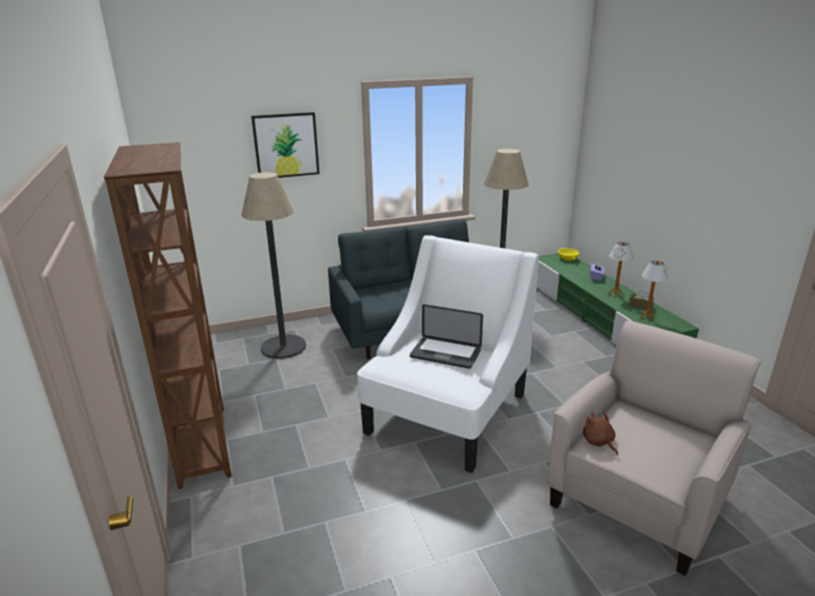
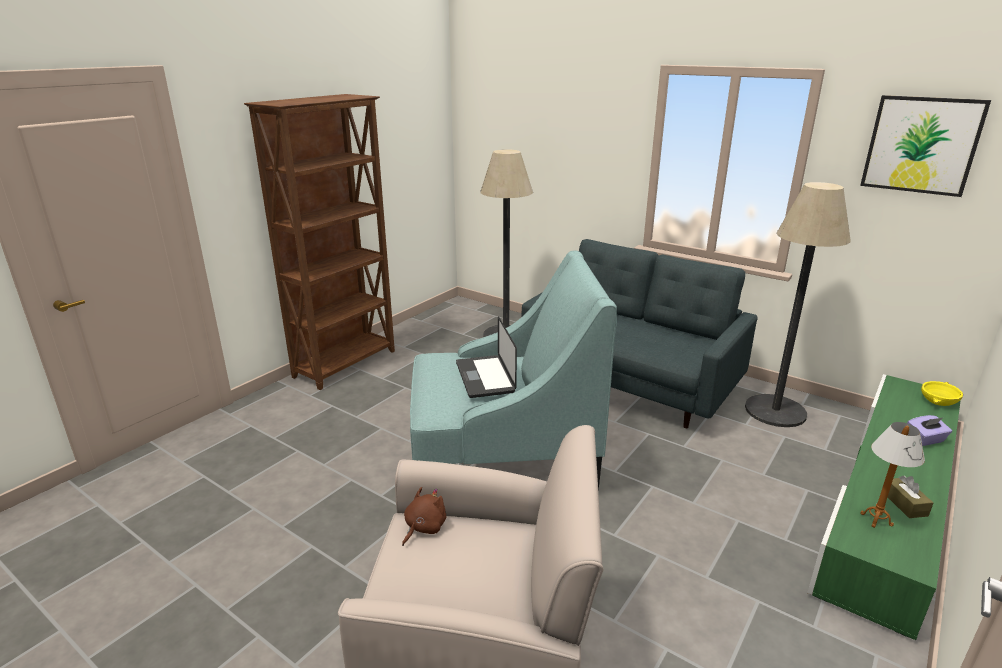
camera: 55 degrees right, 0 degrees up
picture [251,112,320,178] -> picture moved to [860,95,991,197]
white armchair [357,235,539,473] -> turquoise armchair [410,250,617,491]
table lamp [608,242,633,298] -> none

